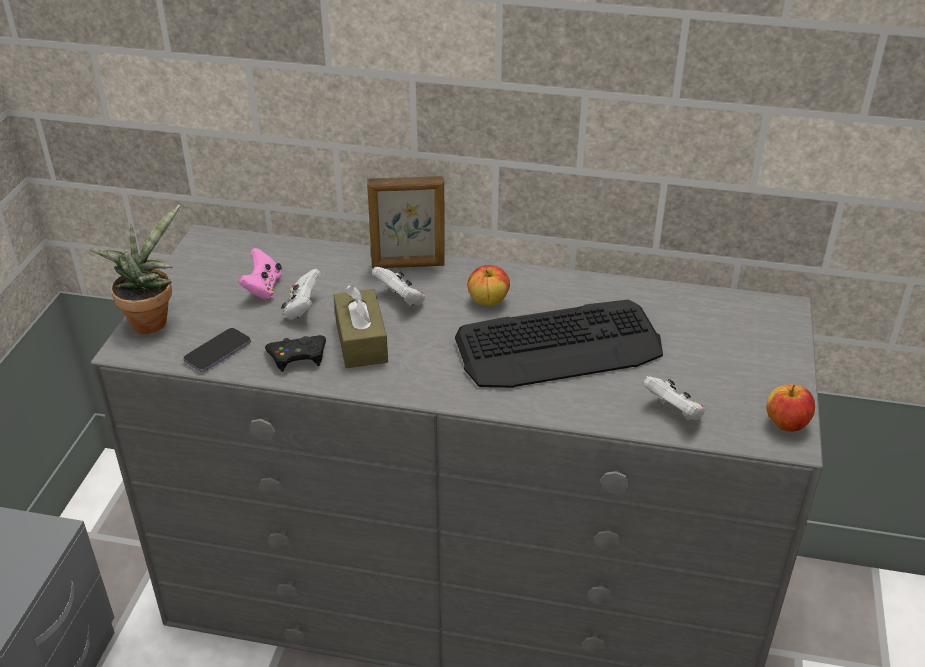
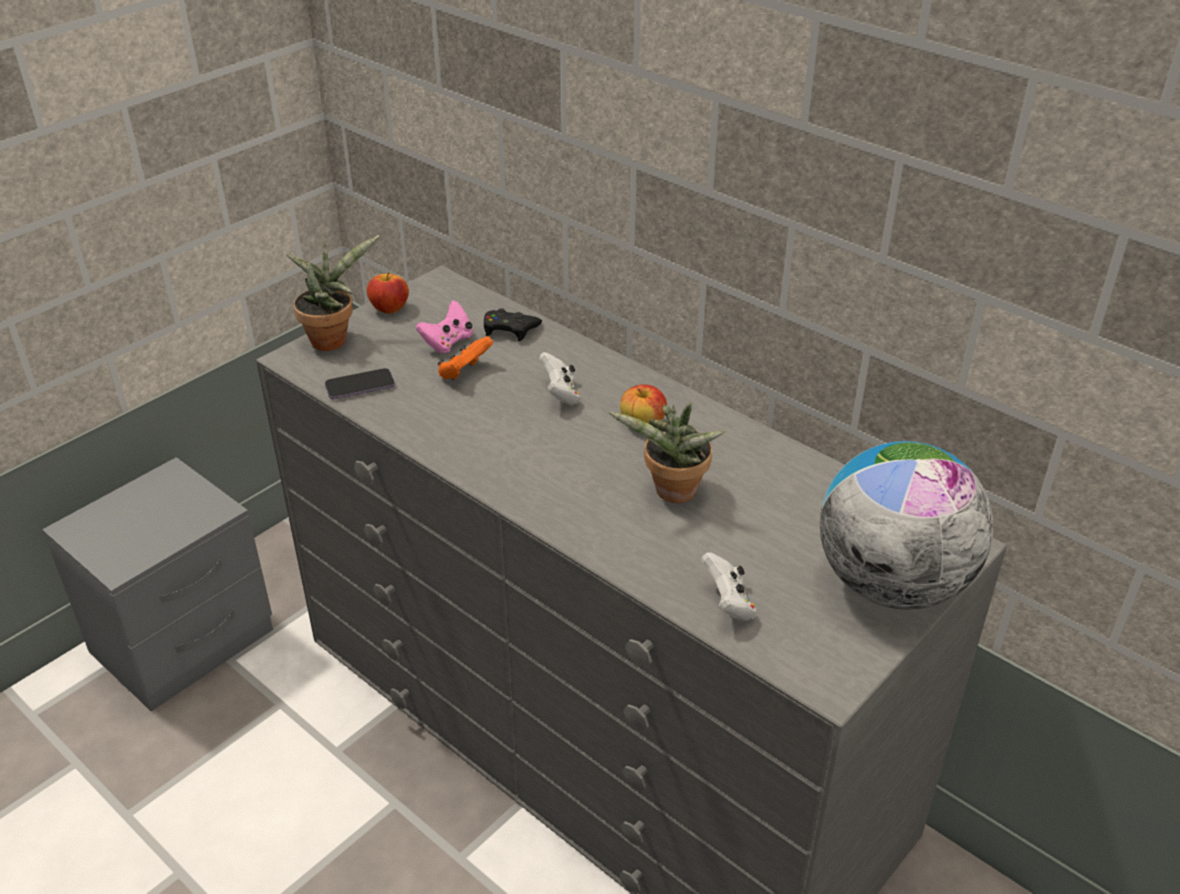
camera: 30 degrees right, 0 degrees up
black game controller [265,335,326,372] -> black game controller moved to [484,308,542,341]
white game controller [281,269,321,320] -> orange game controller [438,336,493,380]
brown tissue box [334,285,388,368] -> none
picture frame [367,176,445,268] -> none
keyboard [455,299,663,388] -> potted plant [608,402,725,503]
apple [766,384,815,432] -> apple moved to [367,272,409,314]
none -> globe [820,441,993,610]

